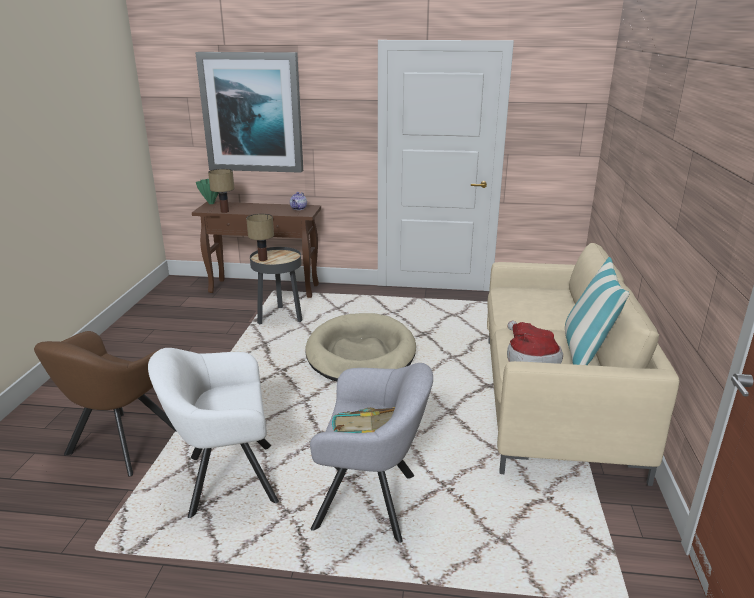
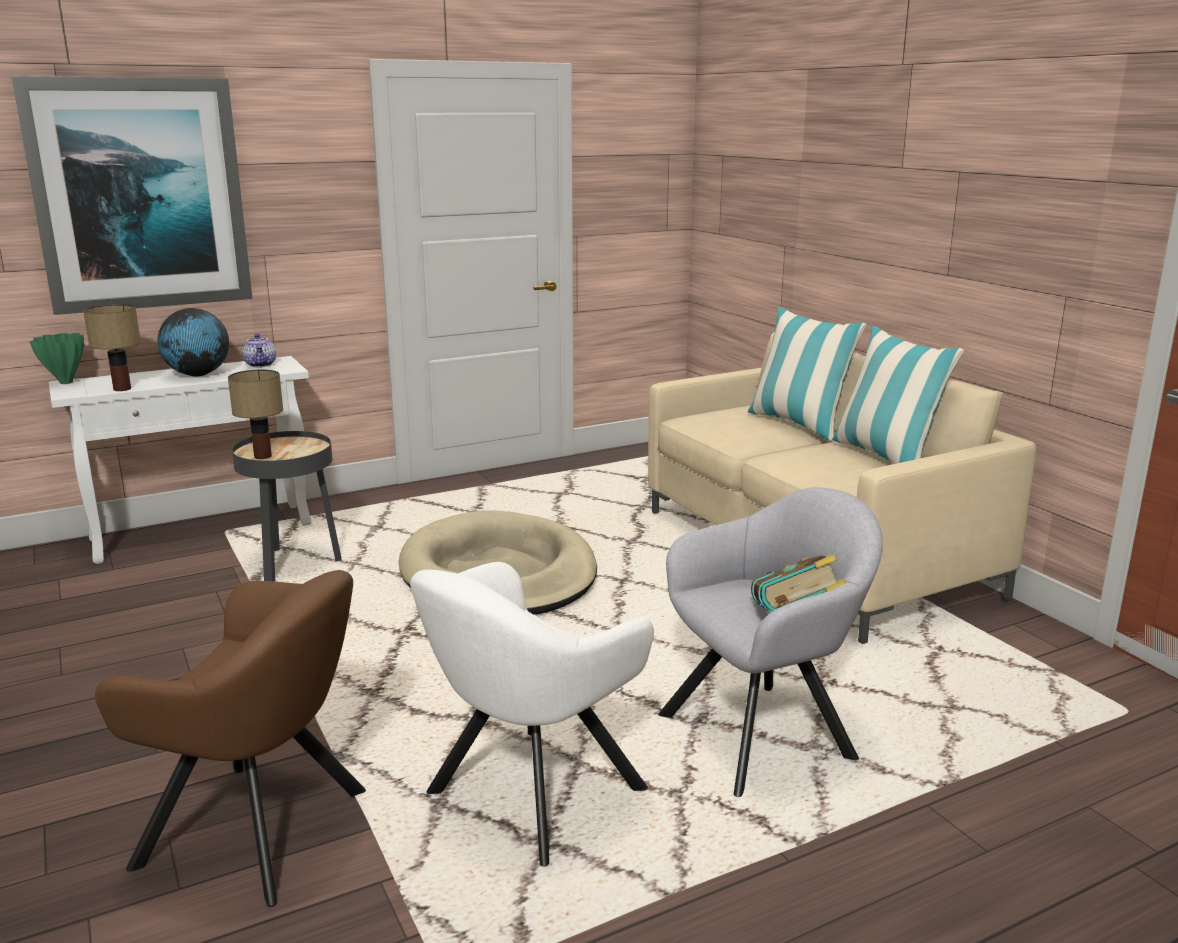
camera: 35 degrees left, 5 degrees down
brown armchair [34,331,177,477] -> brown armchair turned 60 degrees counterclockwise [95,570,366,907]
brown console table [192,202,321,298] -> white console table [49,356,311,564]
hat [507,320,563,364] -> none
none -> globe [158,308,229,377]
none -> pillow [748,307,867,441]

